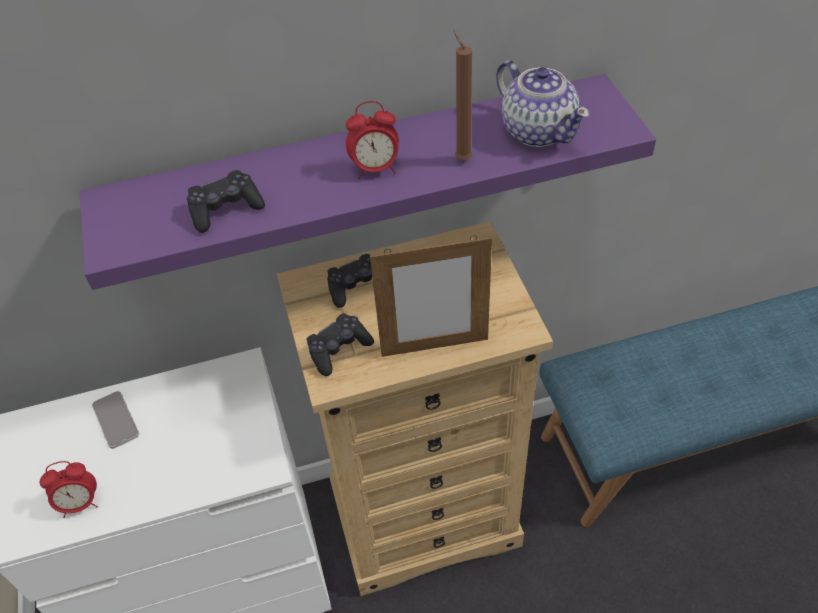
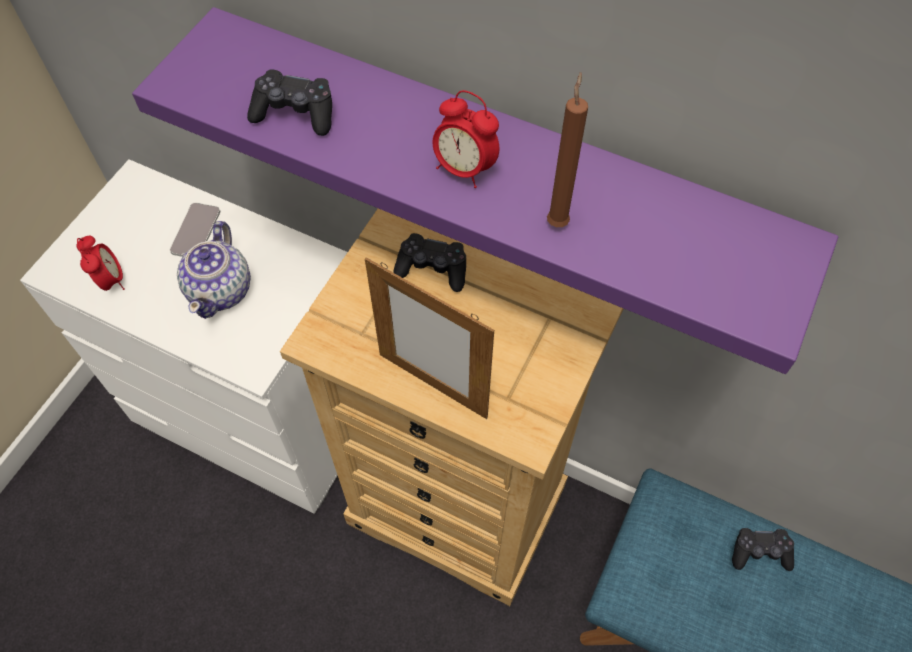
camera: 40 degrees right, 10 degrees up
alarm clock [40,461,98,518] -> alarm clock turned 135 degrees counterclockwise [77,236,125,291]
black game controller [306,313,374,376] -> black game controller moved to [732,528,794,571]
teapot [496,60,590,147] -> teapot moved to [177,221,251,319]

